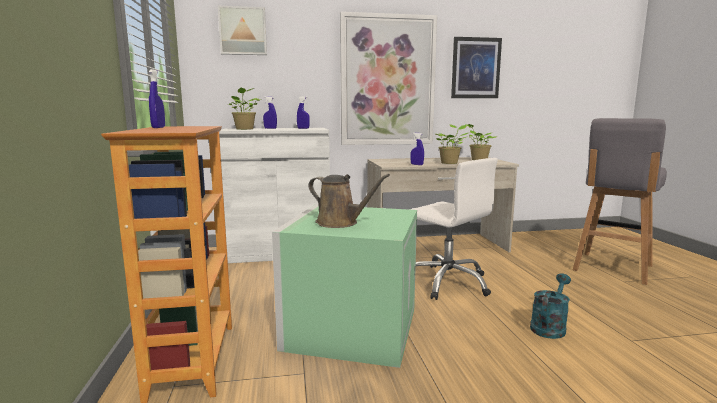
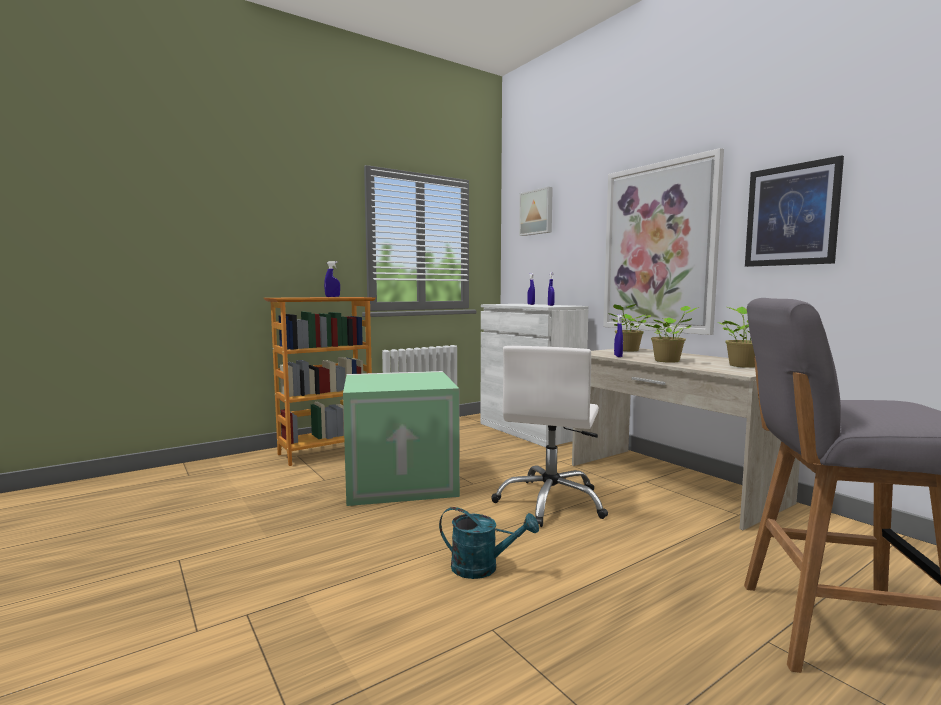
camera: 65 degrees right, 5 degrees down
potted plant [228,88,262,130] -> potted plant moved to [608,304,651,351]
brown watering can [309,174,390,228] -> none

